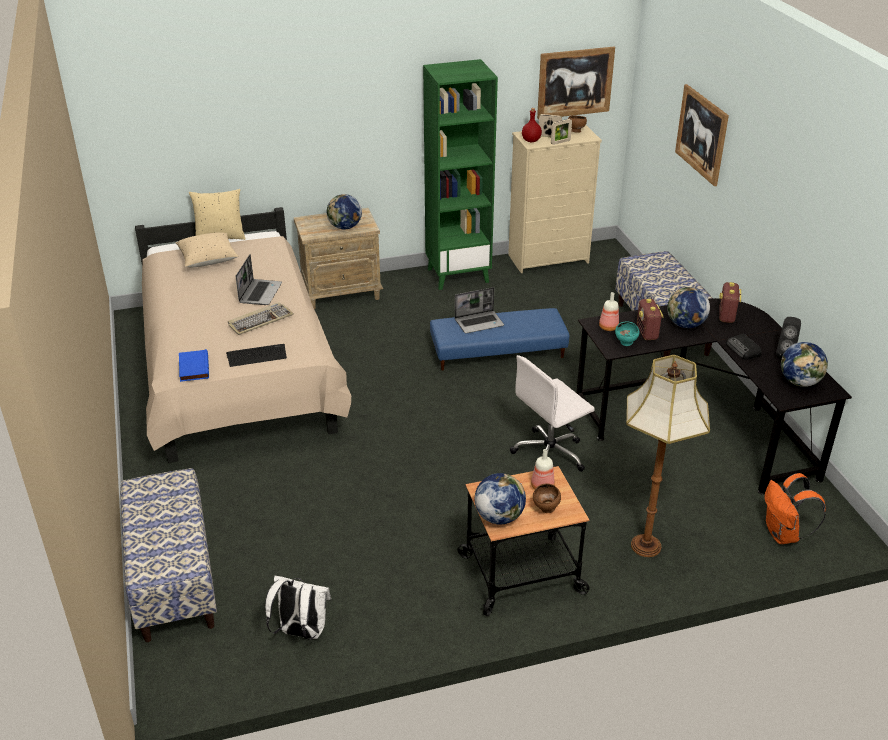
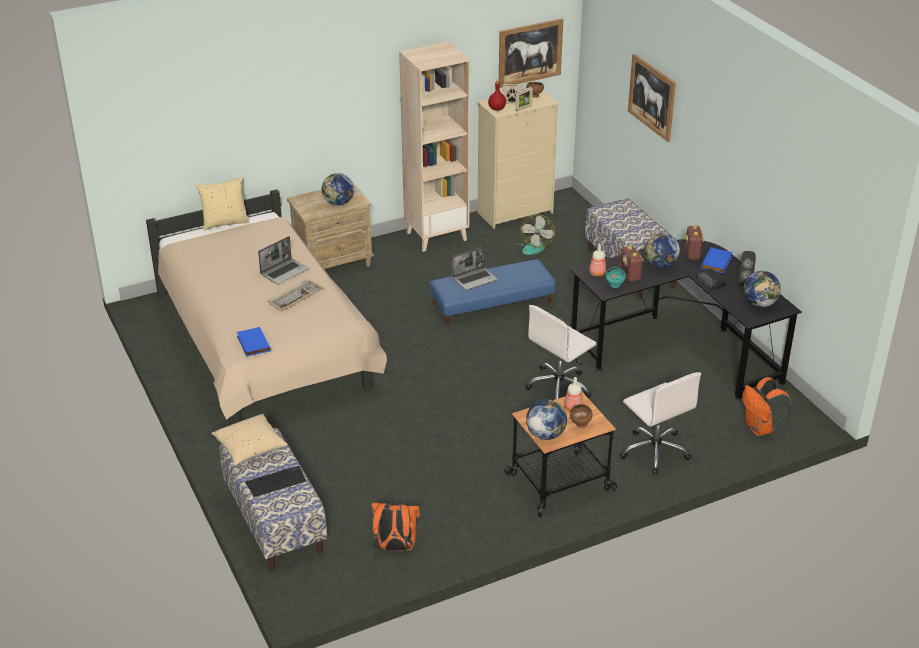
camera: 10 degrees left, 0 degrees up
beige pillow [176,232,238,267] -> beige pillow moved to [212,414,288,465]
keyboard [226,344,287,367] -> keyboard moved to [245,466,306,497]
laptop [236,254,282,305] -> laptop turned 45 degrees clockwise [258,236,309,284]
white backpack [265,576,331,640] -> orange backpack [372,501,420,551]
green bookcase [423,59,498,290] -> beige bookcase [399,41,470,252]
floor lamp [626,355,710,557] -> white office chair [620,372,701,474]
none -> fan [515,214,555,255]
none -> blue book [701,247,732,273]

